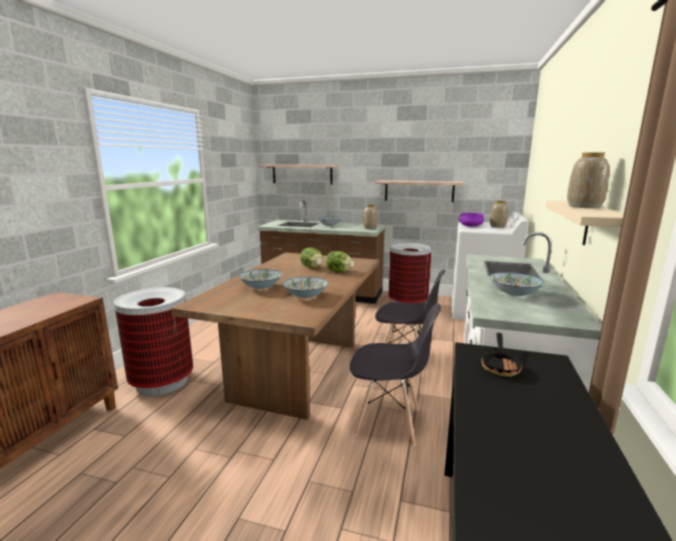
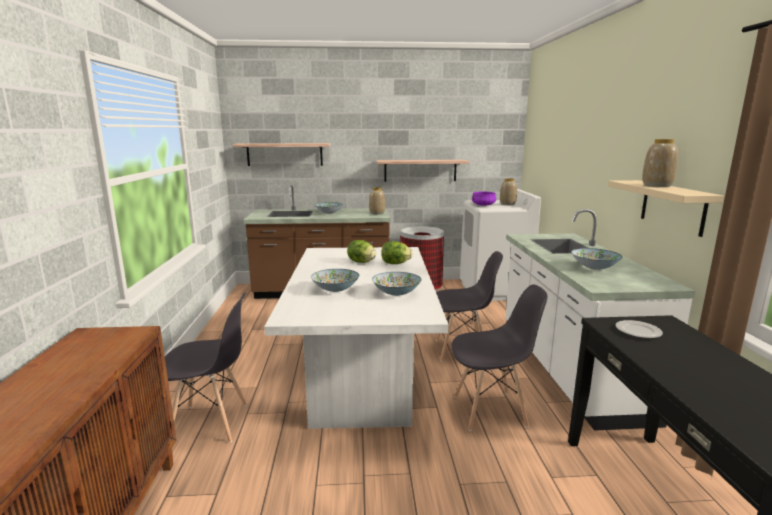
camera: 20 degrees left, 0 degrees up
trash can [114,287,193,396] -> grey chair [165,292,247,443]
brown dining table [171,252,379,420] -> white dining table [264,247,449,429]
frying pan [481,333,523,377] -> plate [616,320,663,338]

